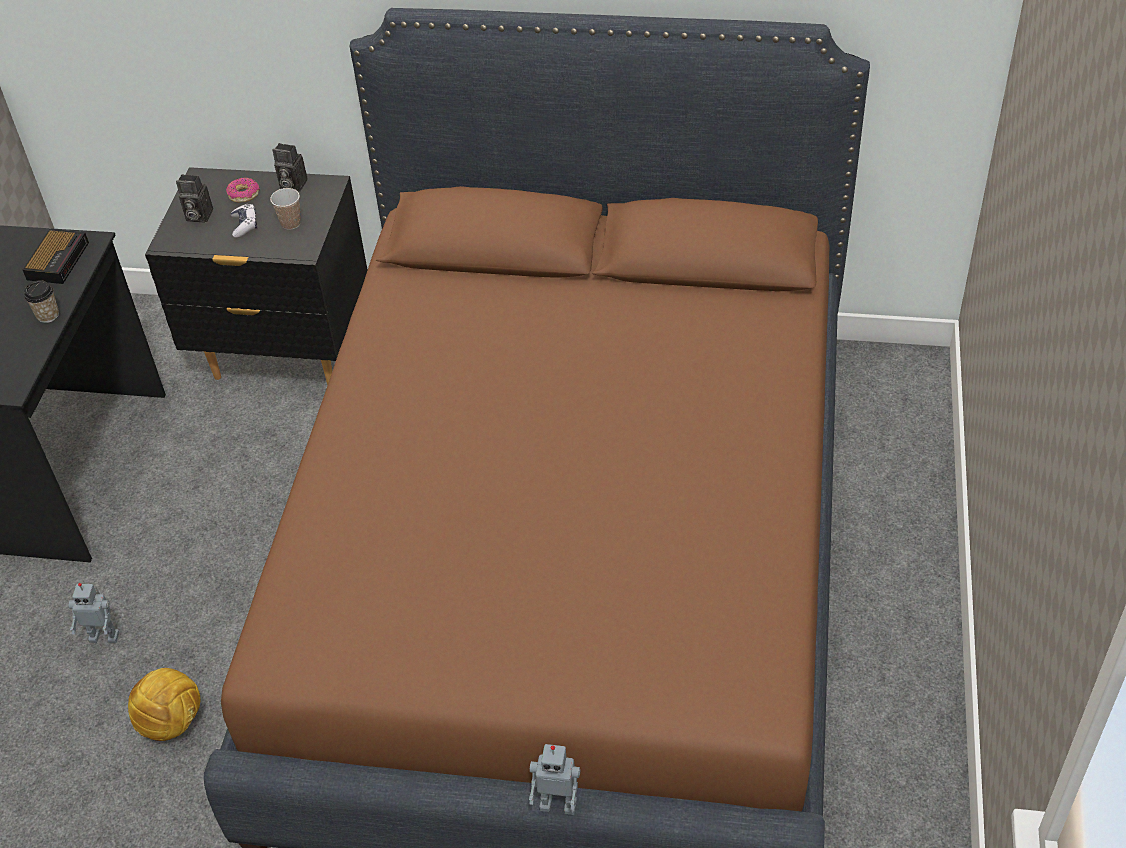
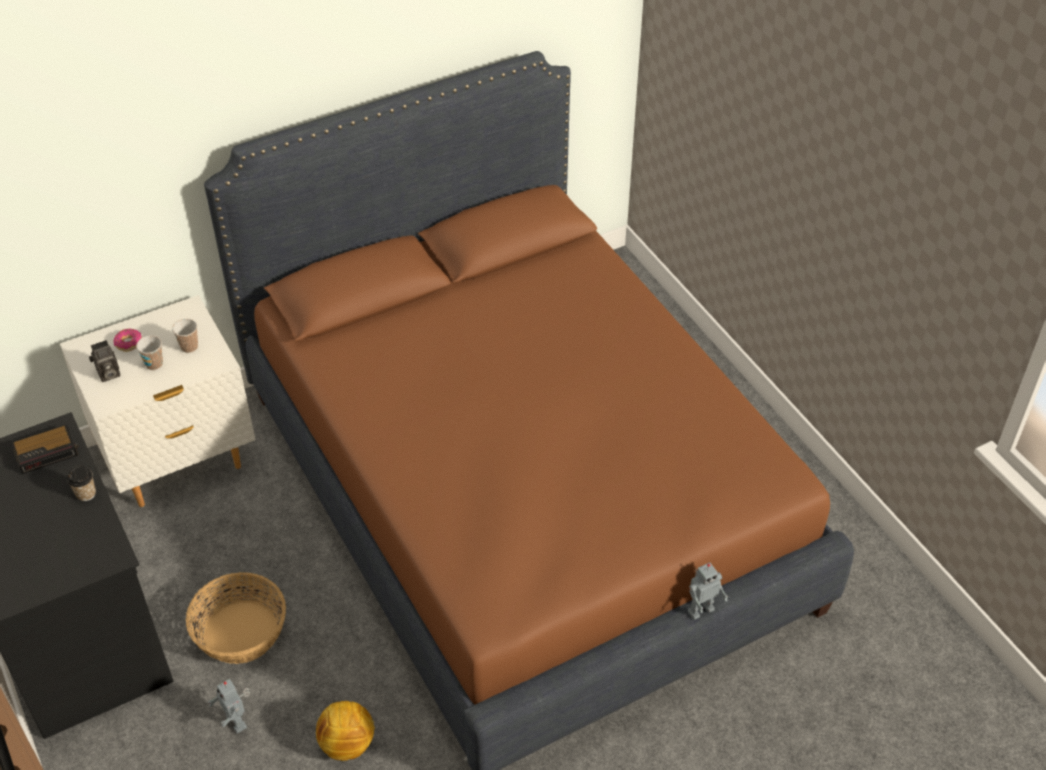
camera: 40 degrees left, 0 degrees up
alarm clock [23,229,89,284] -> alarm clock turned 90 degrees clockwise [11,424,79,474]
toy robot [69,583,119,643] -> toy robot turned 90 degrees clockwise [208,679,250,733]
black nightstand [145,167,367,385] -> white nightstand [60,295,255,507]
game controller [231,204,257,238] -> cup [136,336,163,370]
camera [272,143,307,192] -> none
none -> basket [186,572,286,664]

